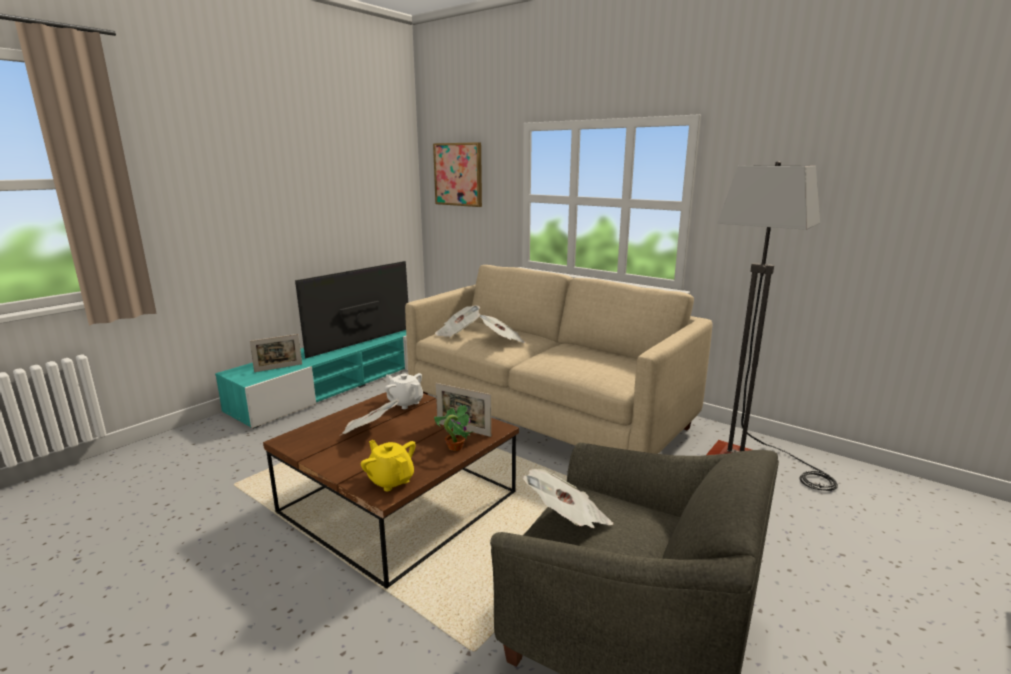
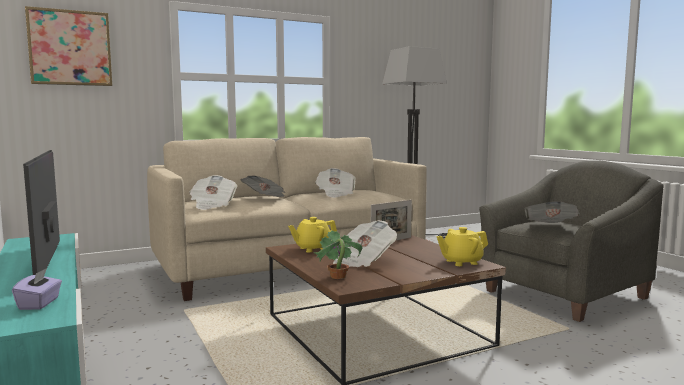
camera: 65 degrees left, 10 degrees down
picture frame [250,334,302,372] -> purple tissue box [12,268,62,310]
white teapot [385,373,423,409] -> yellow teapot [288,217,337,252]
potted plant [434,405,473,451] -> potted plant moved to [313,230,362,279]
none -> newspaper [315,168,356,198]

